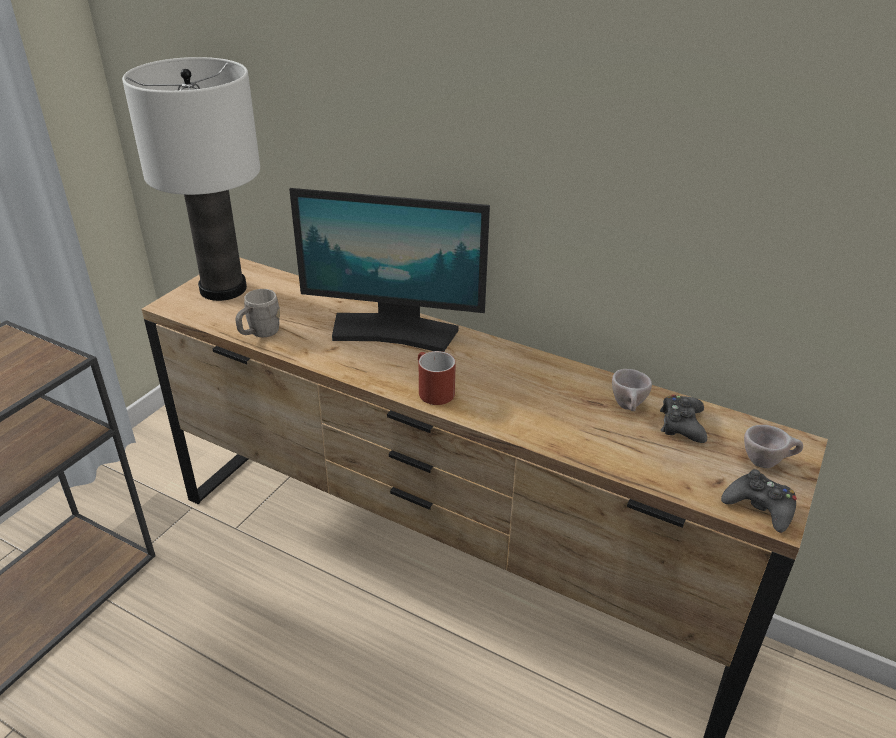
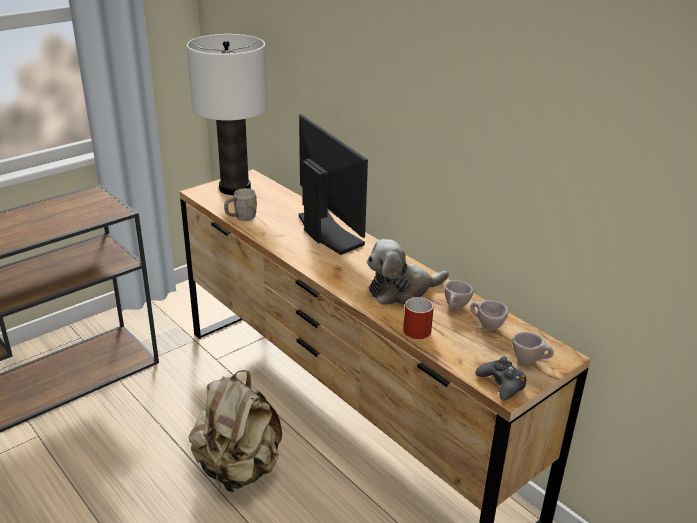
camera: 20 degrees right, 5 degrees down
monitor [289,188,490,352] -> monitor turned 150 degrees counterclockwise [299,114,368,255]
red mug [418,351,456,405] -> red mug moved to [403,297,434,339]
black game controller [660,395,707,443] -> beige cup [470,300,508,331]
none -> beige backpack [189,370,282,492]
none -> plush toy [367,239,449,305]

